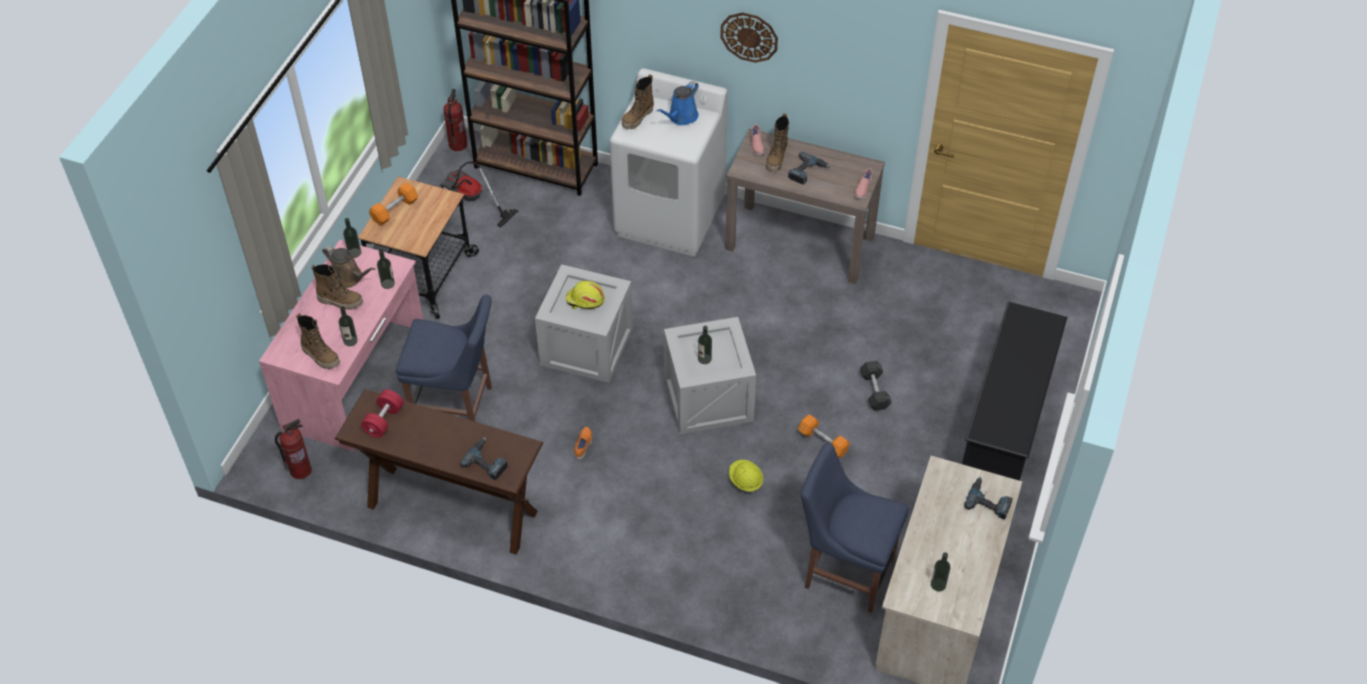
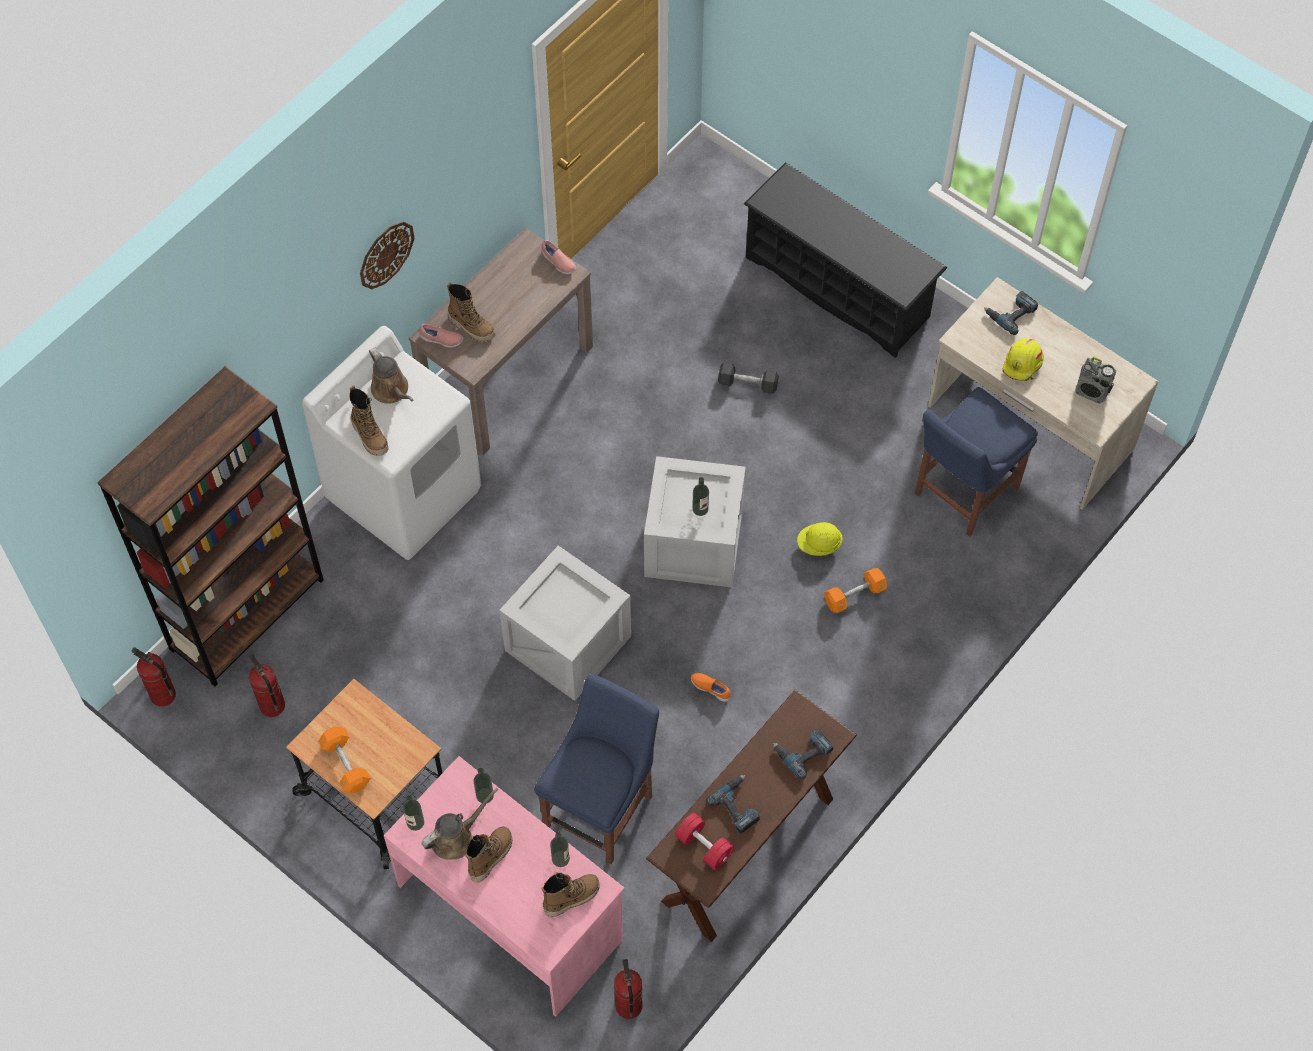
camera: 70 degrees left, 10 degrees up
vacuum cleaner [440,161,518,228] -> fire extinguisher [249,654,285,717]
yellow hard hat [566,281,605,309] -> yellow hard hat moved to [1003,338,1044,381]
blue watering can [656,81,699,125] -> brown watering can [369,348,413,404]
power drill [788,152,830,185] -> power drill moved to [706,775,761,834]
orange dumbbell [798,414,850,458] -> orange dumbbell moved to [825,568,887,613]
bottle [931,552,950,591] -> radio [1075,357,1116,404]

